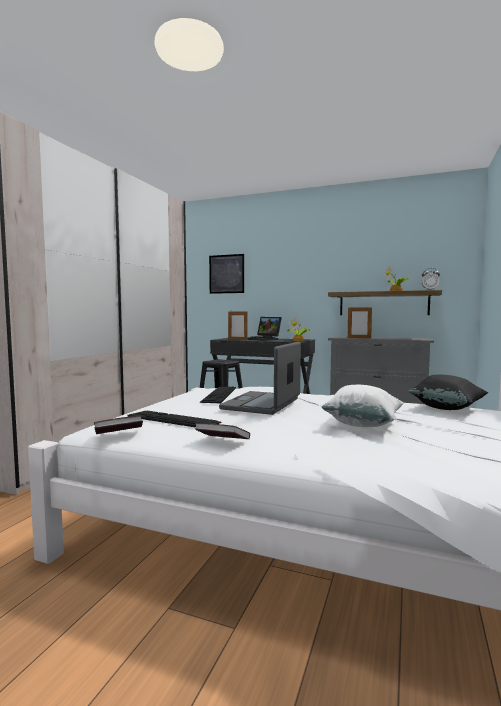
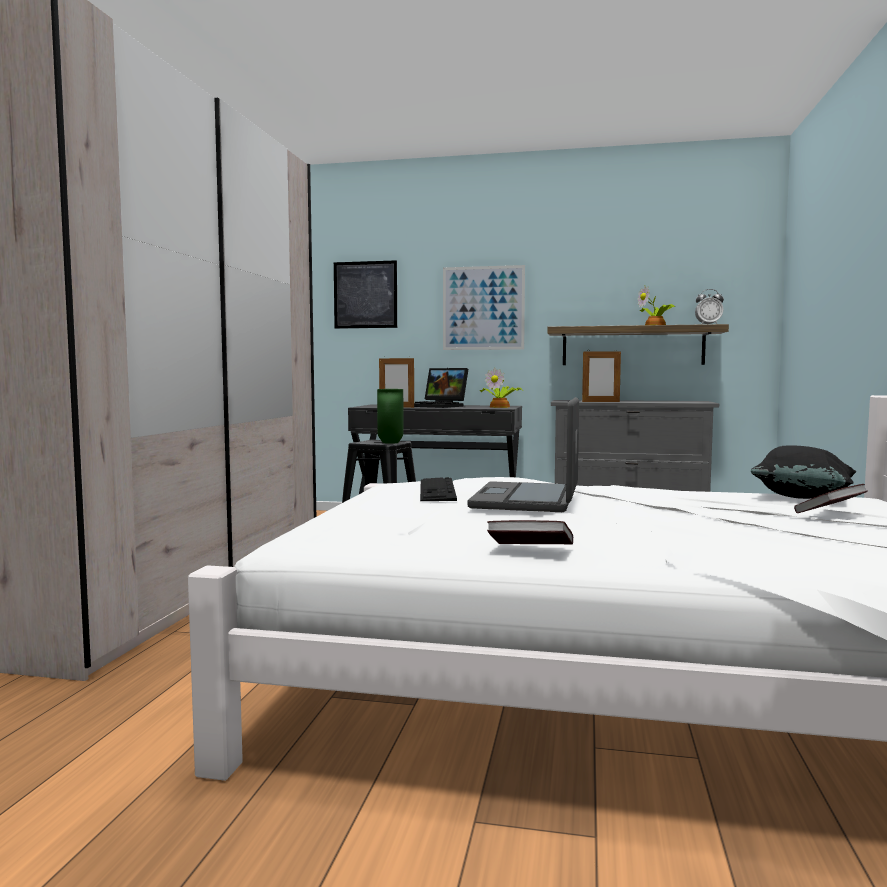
camera: 10 degrees left, 0 degrees up
book [94,415,143,434] -> book moved to [794,484,868,513]
keyboard [128,411,222,428] -> none
white pillow [322,385,404,427] -> none
none -> green vase [377,389,404,444]
none -> picture [443,265,525,350]

